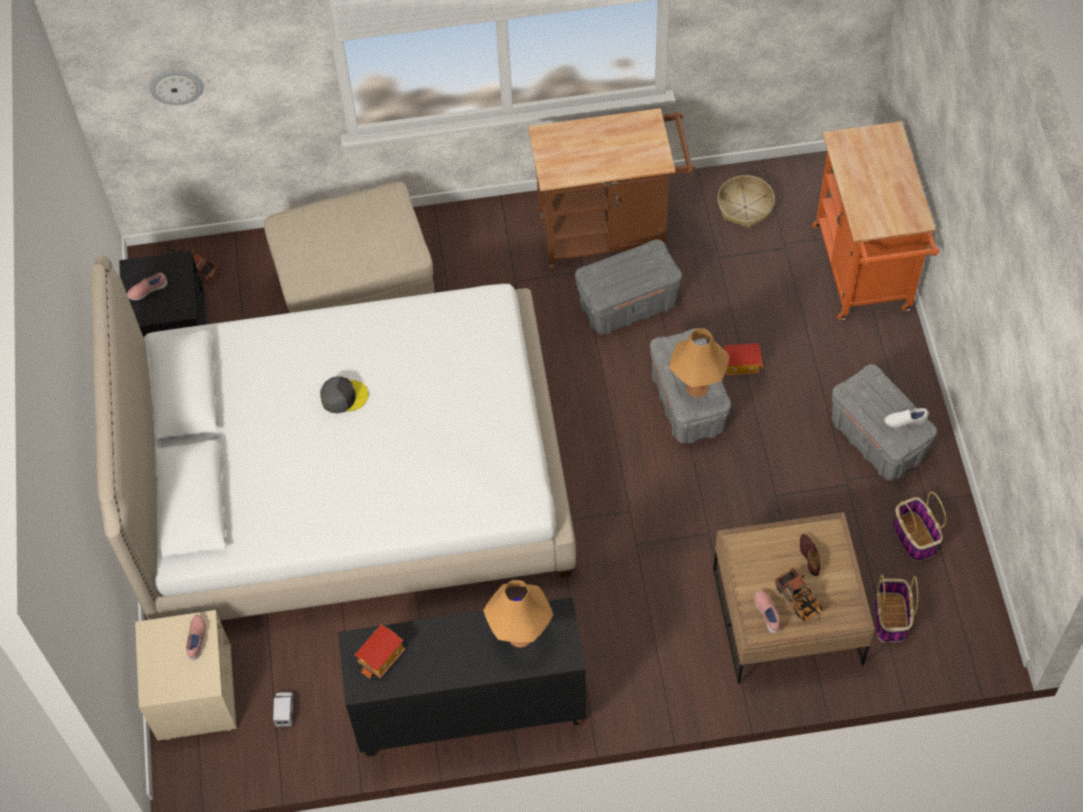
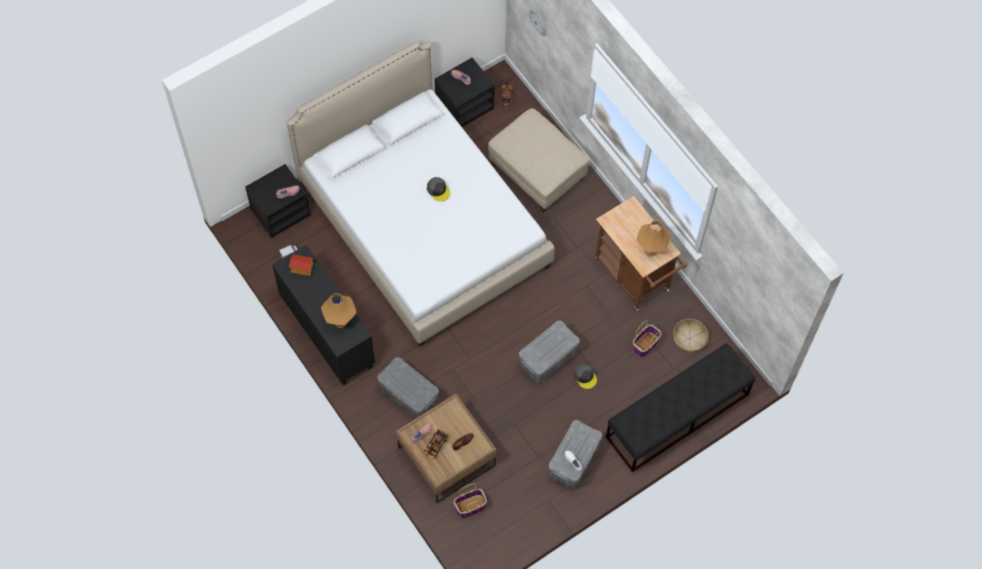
camera: 60 degrees right, 5 degrees up
beige nightstand [135,610,237,740] -> black nightstand [245,164,311,238]
grey storage box [575,240,682,334] -> grey storage box moved to [377,357,439,419]
orange table lamp [669,328,730,397] -> orange table lamp moved to [637,221,671,257]
toy house [724,343,763,376] -> grey cap [574,364,597,389]
orange cart [812,121,939,320] -> black bench [606,344,755,472]
basket [893,492,946,561] -> basket moved to [632,320,662,358]

